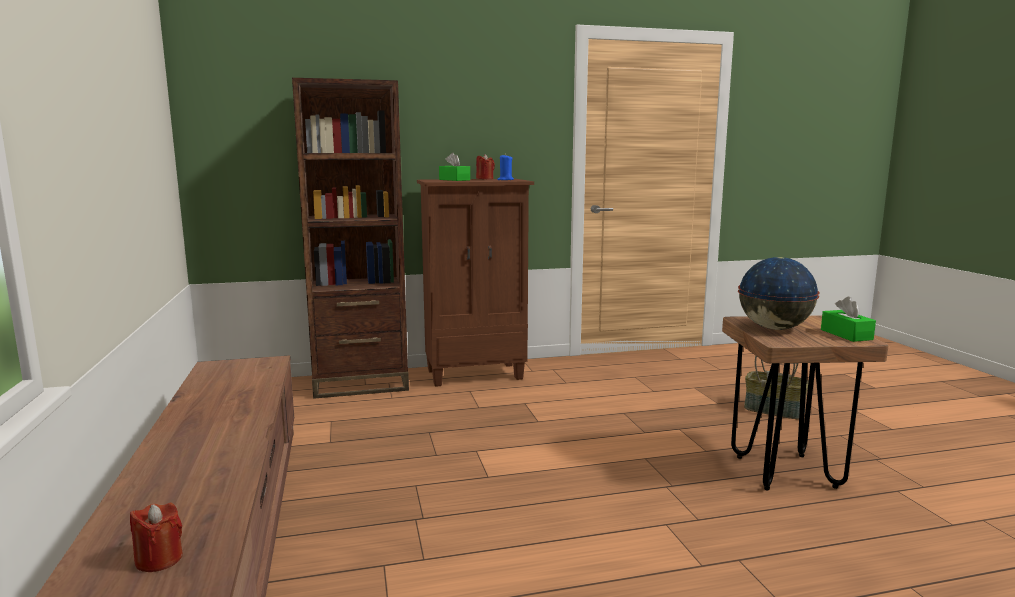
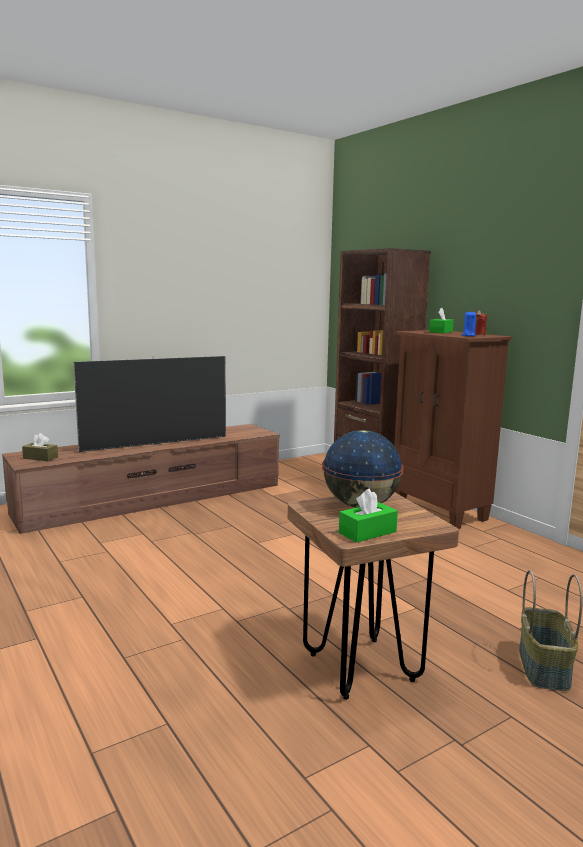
camera: 70 degrees right, 0 degrees up
red candle [130,502,183,572] -> brown tissue box [22,433,58,461]
none -> television [73,356,226,452]

